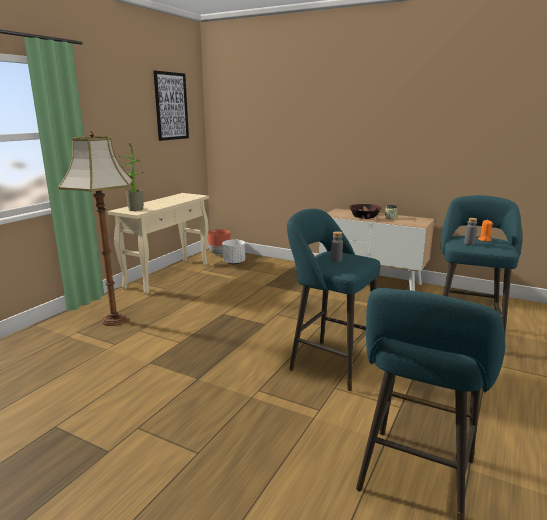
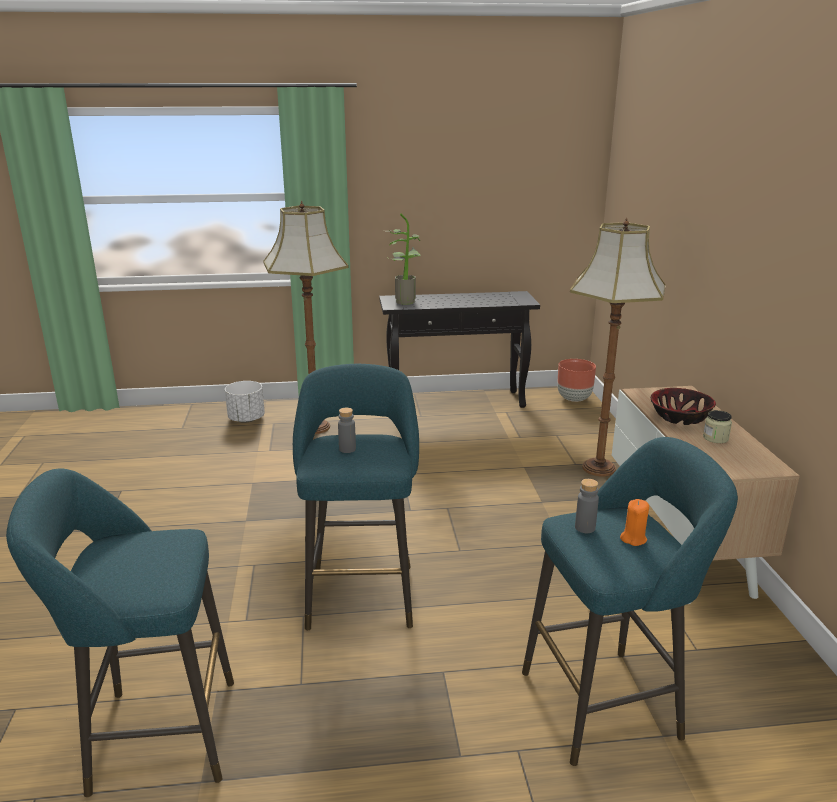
camera: 55 degrees right, 5 degrees up
beige console table [107,193,209,294] -> black console table [379,291,540,408]
picture [153,71,189,141] -> none
white planter [222,240,245,265] -> white planter moved to [225,381,265,423]
none -> floor lamp [570,217,666,476]

